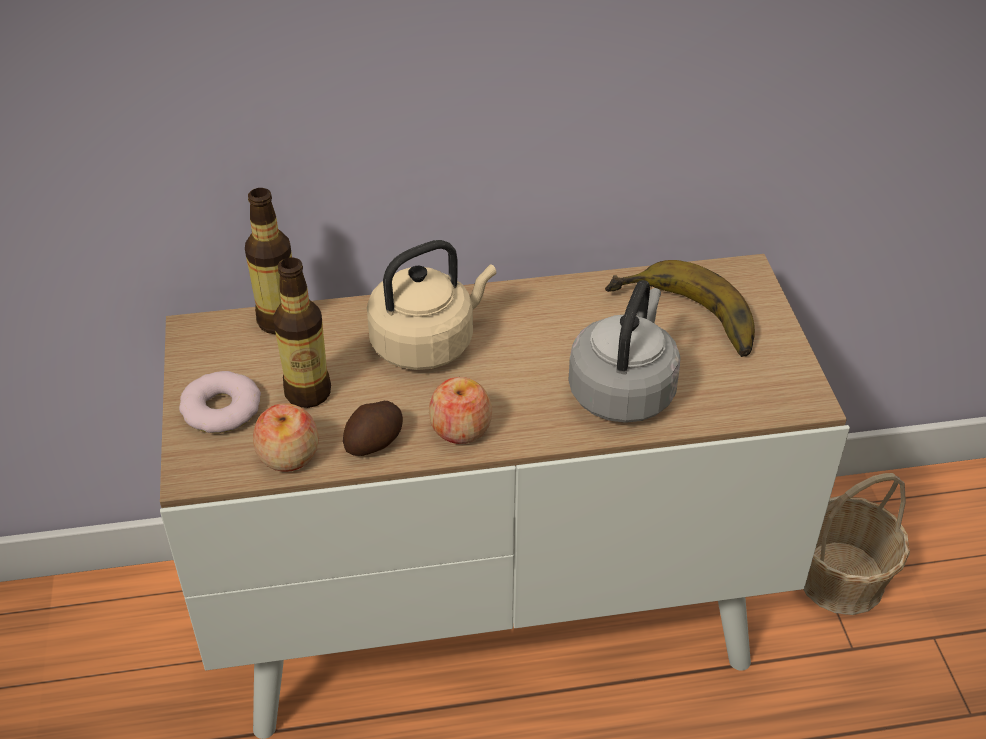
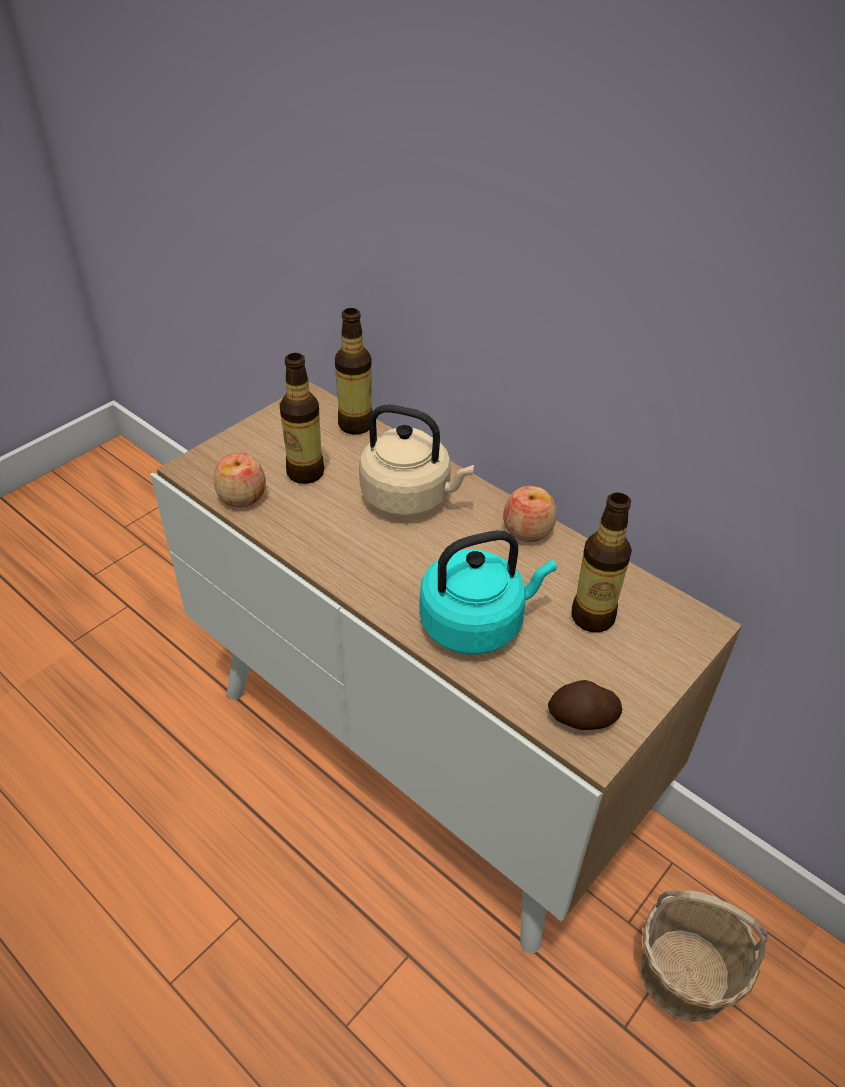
camera: 50 degrees right, 0 degrees up
donut [179,371,261,433] -> none
potato [343,401,403,456] -> potato moved to [548,680,622,730]
apple [429,377,492,444] -> apple moved to [503,486,557,542]
grey kettle [568,280,681,423] -> turquoise kettle [419,530,557,655]
banana [605,260,755,357] -> bottle [572,492,632,632]

